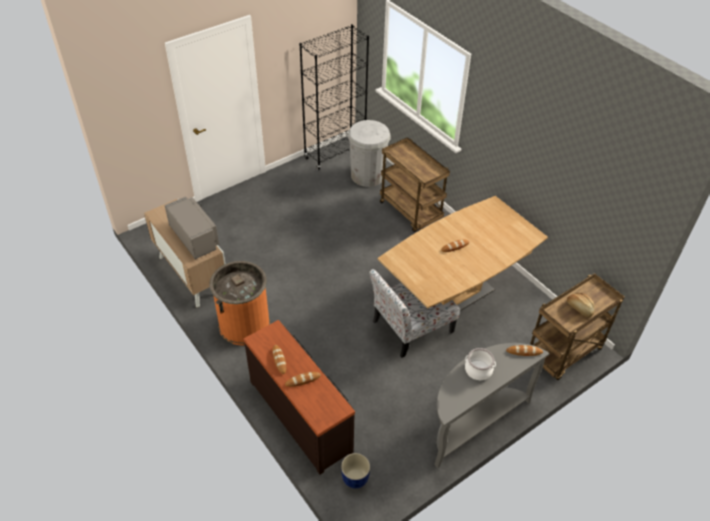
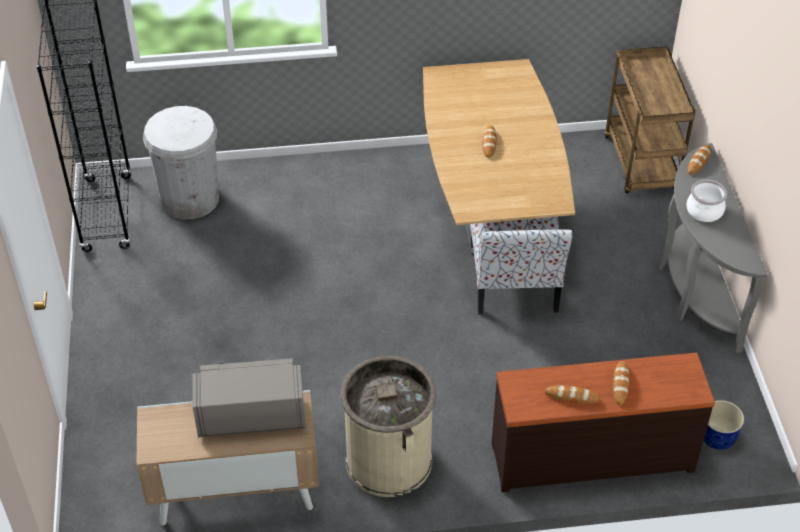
camera: 60 degrees left, 0 degrees up
orange trash can [209,261,270,346] -> beige trash can [341,356,436,497]
brown cart [380,137,450,232] -> none
bread [567,293,595,317] -> none

